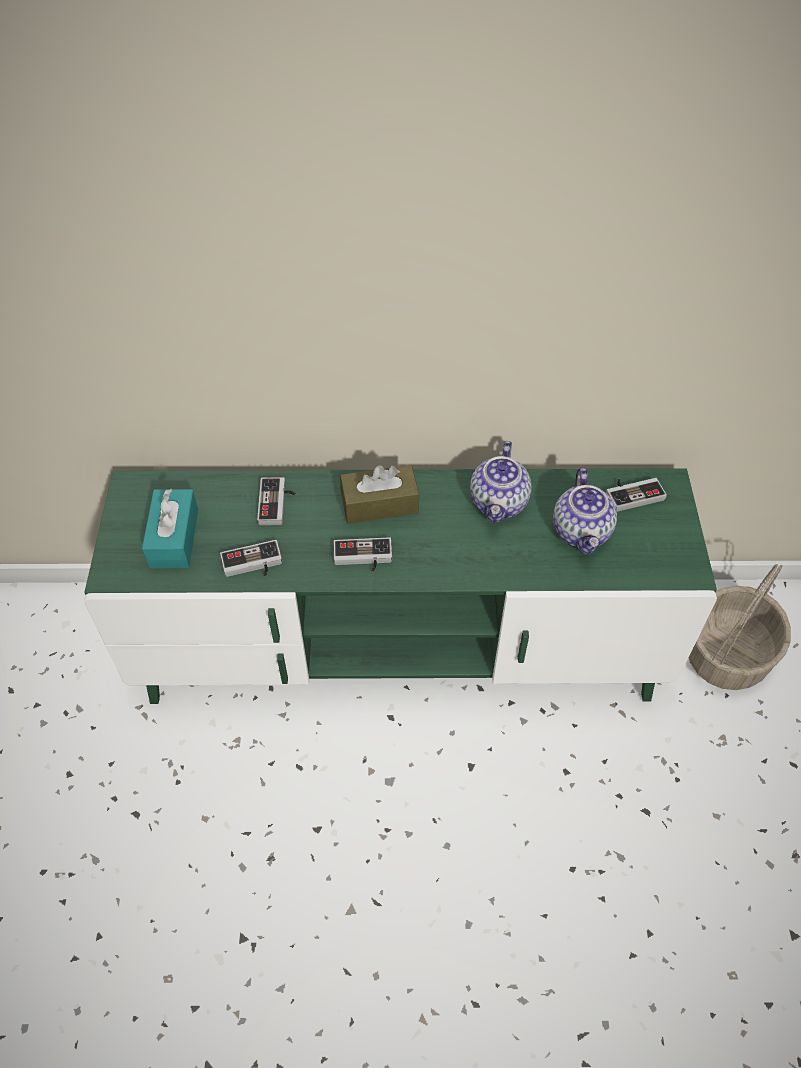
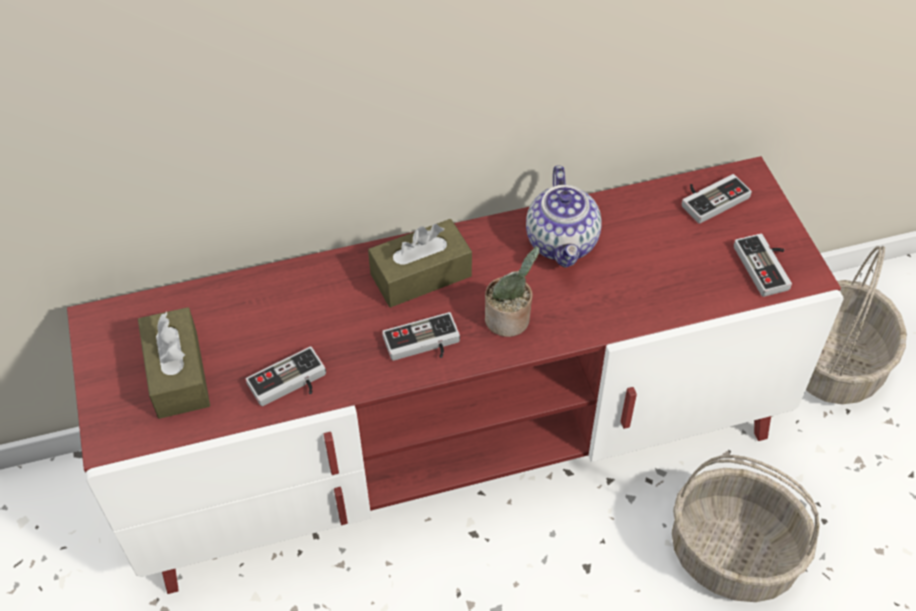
camera: 15 degrees left, 0 degrees up
green tv stand [84,468,717,704] -> red tv stand [67,156,844,594]
turquoise tissue box [142,489,198,568] -> brown tissue box [138,307,210,419]
game controller [257,477,296,525] -> game controller moved to [734,233,792,297]
teapot [553,468,617,555] -> none
none -> potted plant [485,247,540,337]
none -> basket [672,455,820,602]

